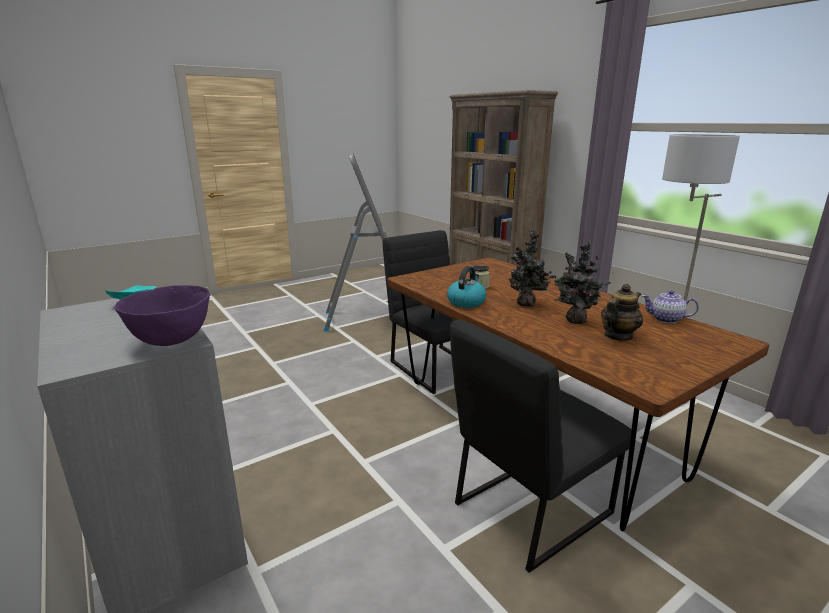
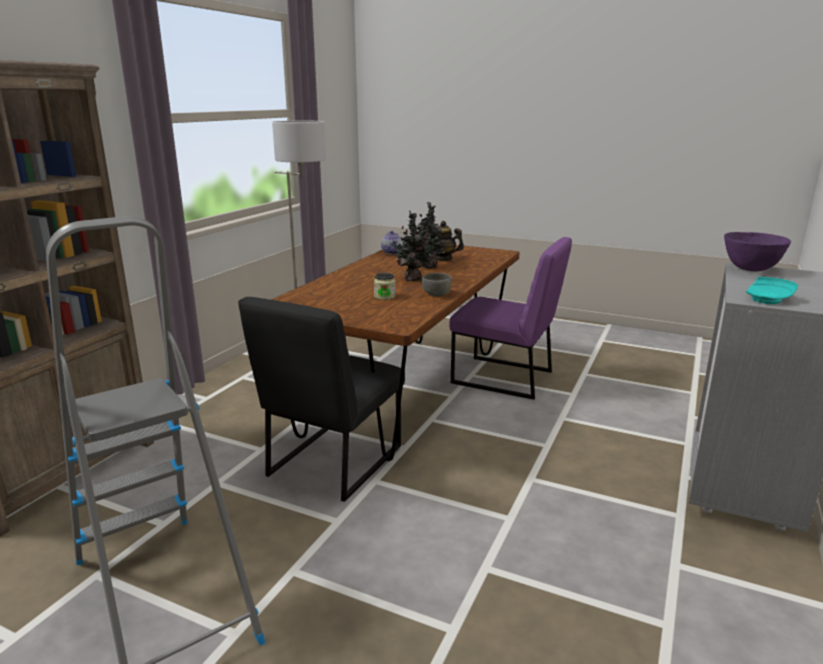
camera: 120 degrees left, 0 degrees up
kettle [447,266,486,308] -> grey bowl [422,273,452,296]
black chair [450,320,631,573] -> purple chair [449,237,572,400]

